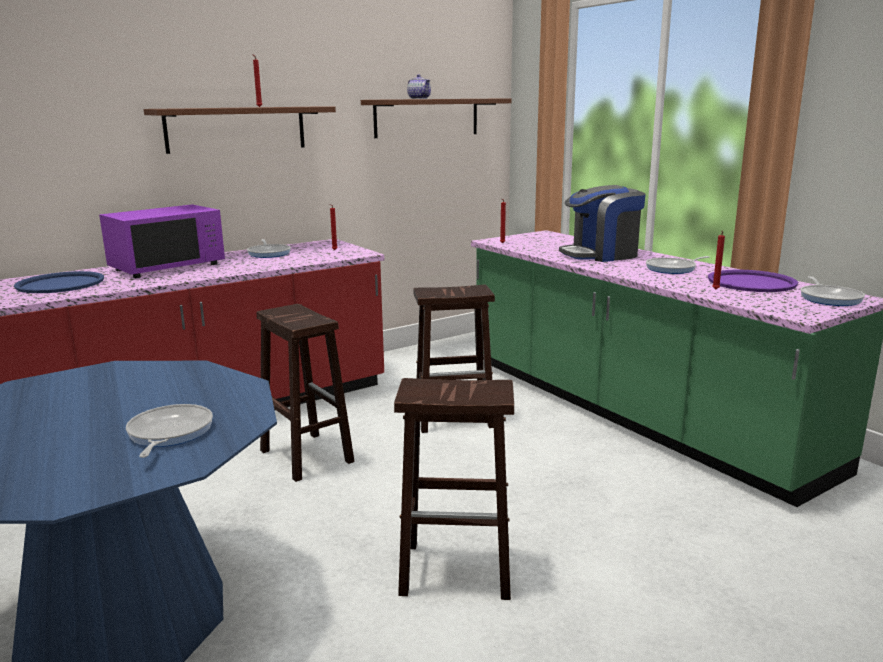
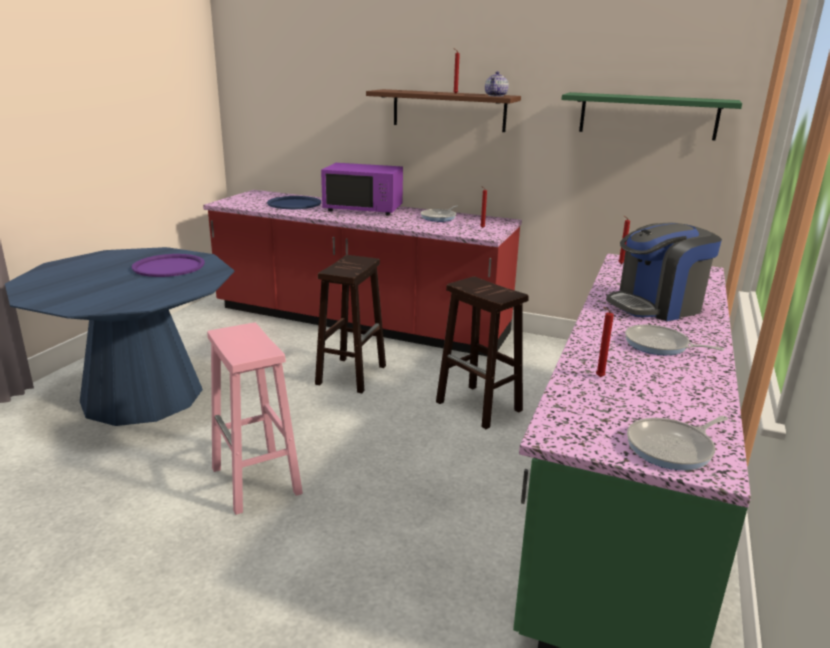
camera: 55 degrees right, 5 degrees up
frying pan [126,404,213,458] -> none
brown shelf [361,98,512,138] -> green shelf [561,92,742,140]
brown stool [394,378,514,600] -> pink stool [207,323,303,515]
teapot [407,74,431,99] -> teapot moved to [485,71,509,97]
coffee machine [559,185,646,262] -> coffee machine turned 60 degrees counterclockwise [606,223,722,321]
purple tray [708,270,798,292] -> purple tray moved to [132,254,205,277]

